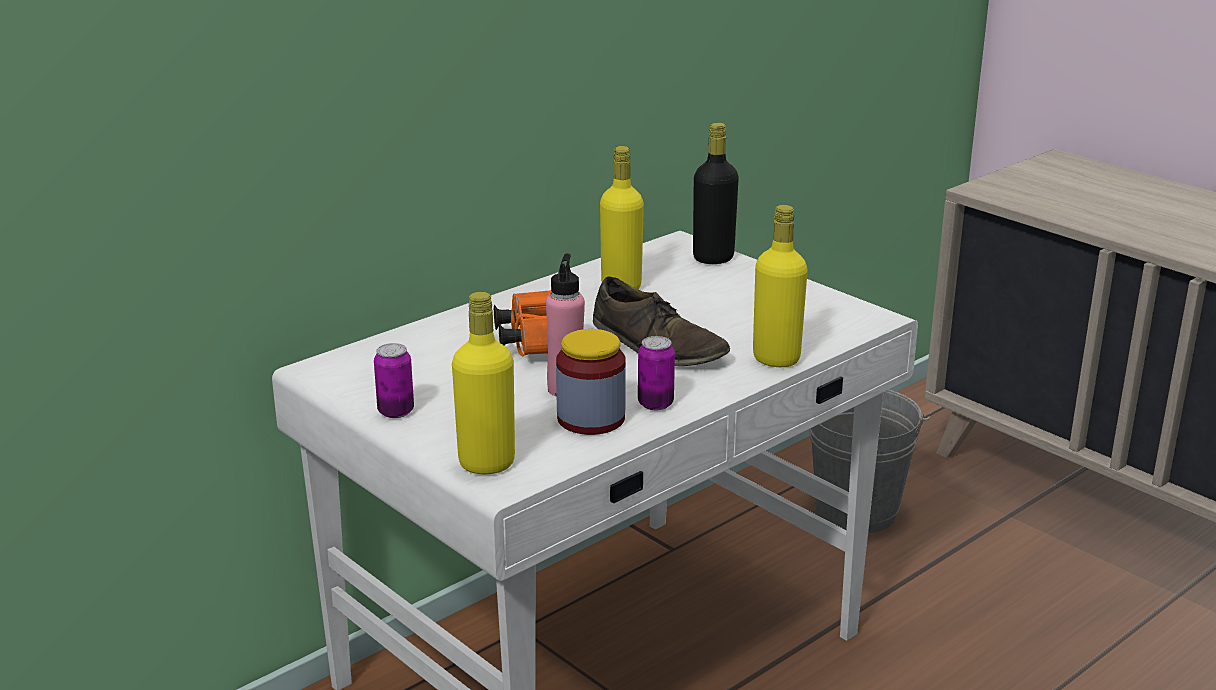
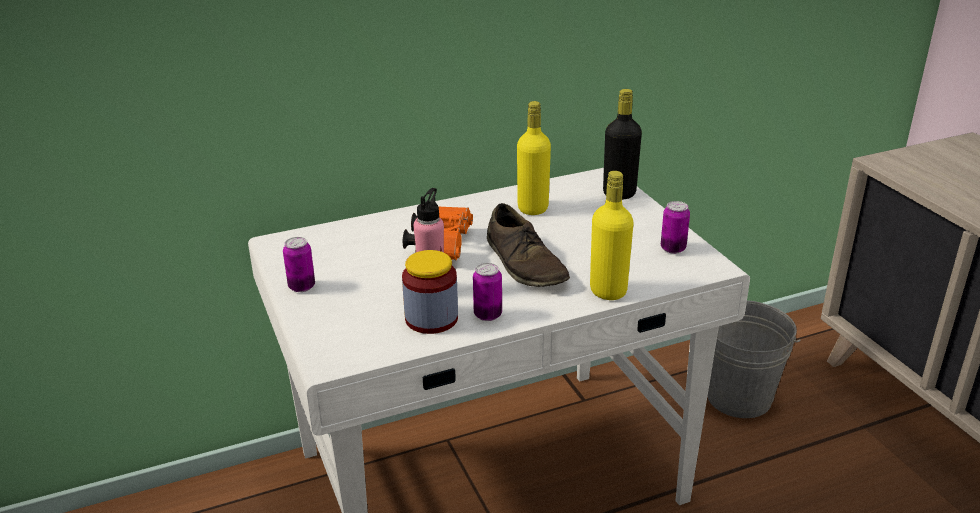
camera: 20 degrees right, 5 degrees up
yellow bottle [452,292,515,474] -> none
none -> can [661,201,690,254]

